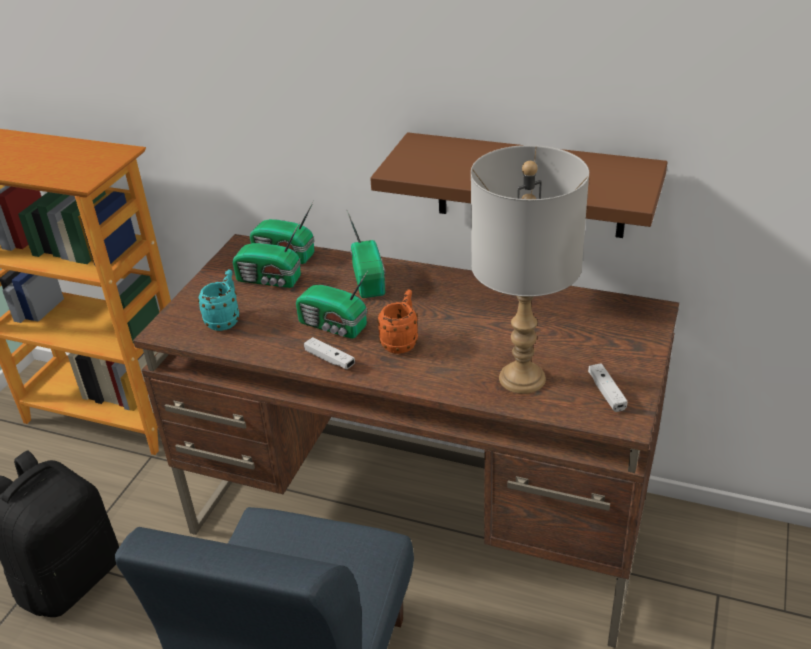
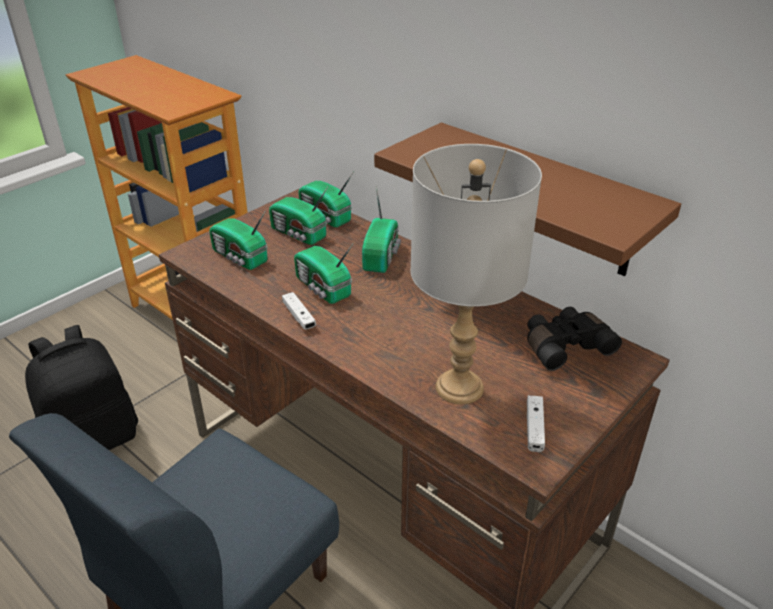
camera: 20 degrees right, 0 degrees up
turquoise mug [198,269,240,331] -> radio [209,210,268,270]
orange mug [378,289,418,354] -> none
none -> black binoculars [527,307,622,371]

